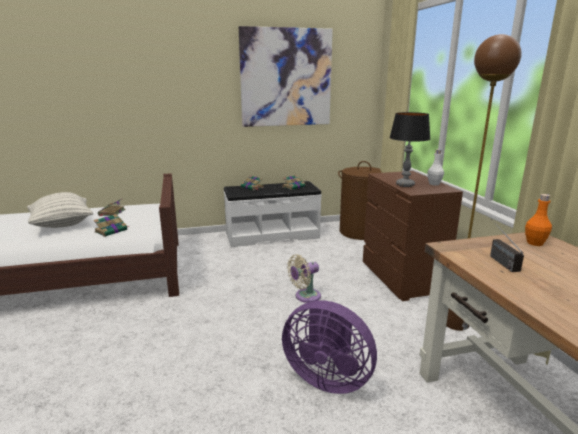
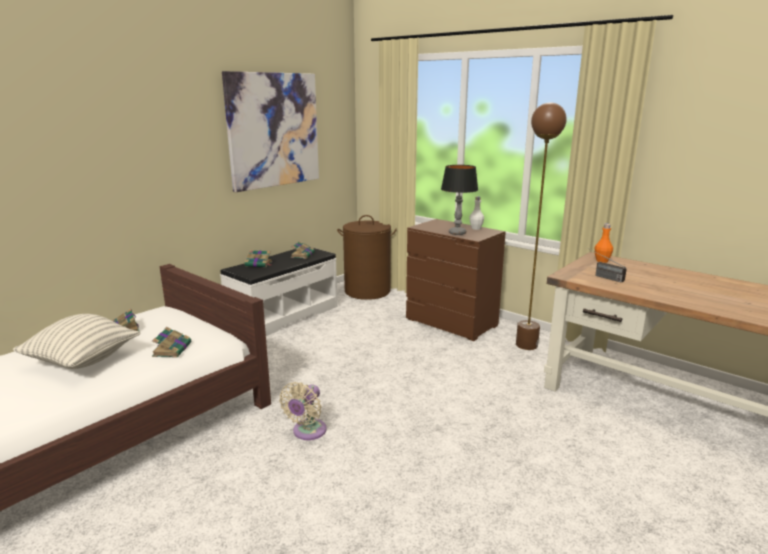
camera: 35 degrees left, 0 degrees up
purple fan [282,301,377,394] -> none
beige fan [287,254,321,303] -> beige fan moved to [279,382,327,440]

